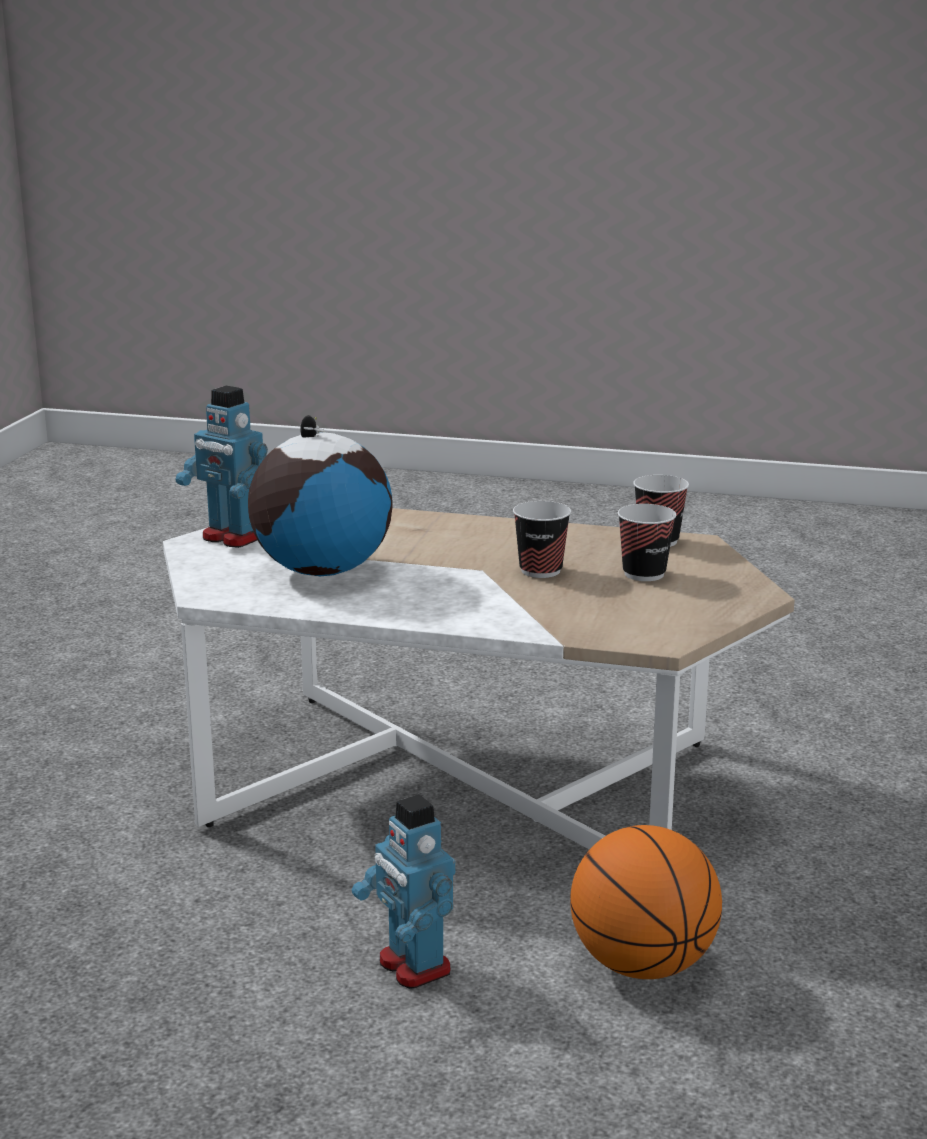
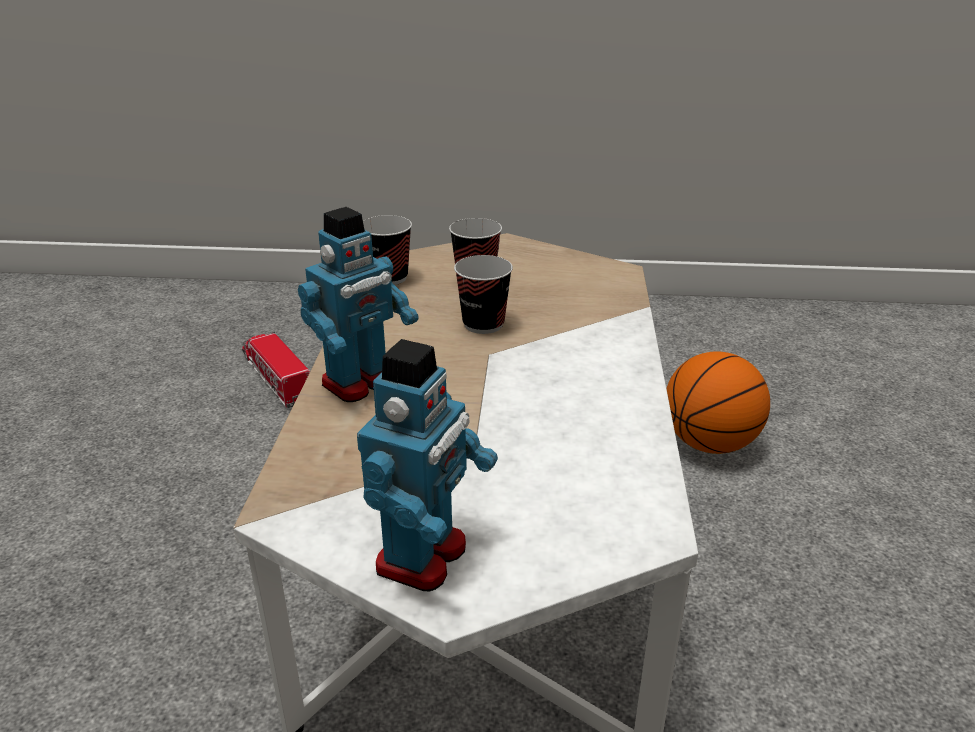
camera: 100 degrees left, 10 degrees up
globe [248,415,393,576] -> none
toy robot [352,794,455,989] -> toy robot moved to [298,207,419,402]
none -> toy truck [242,331,310,408]

